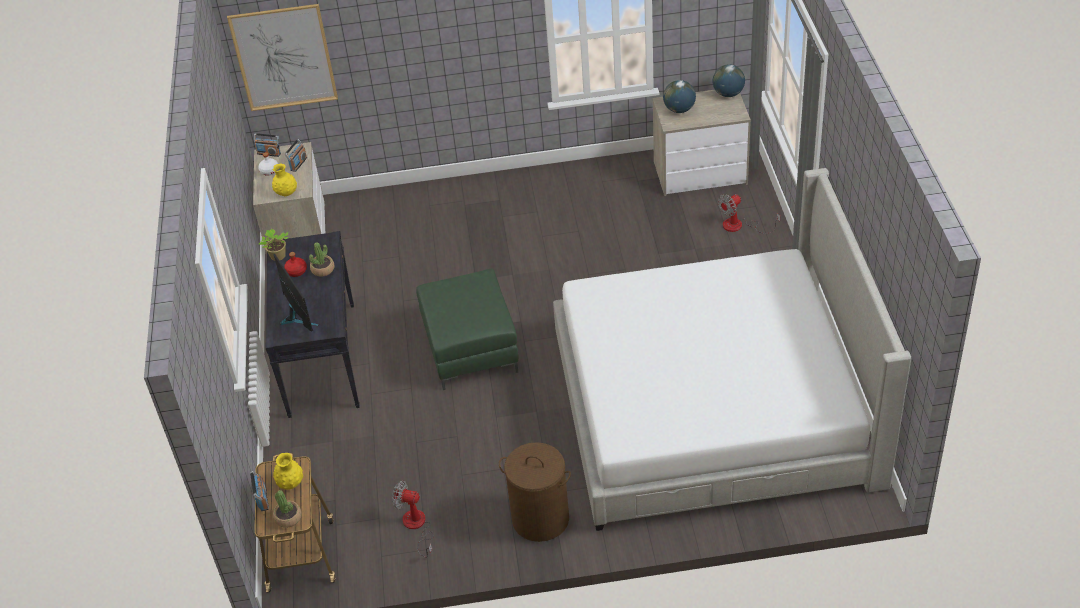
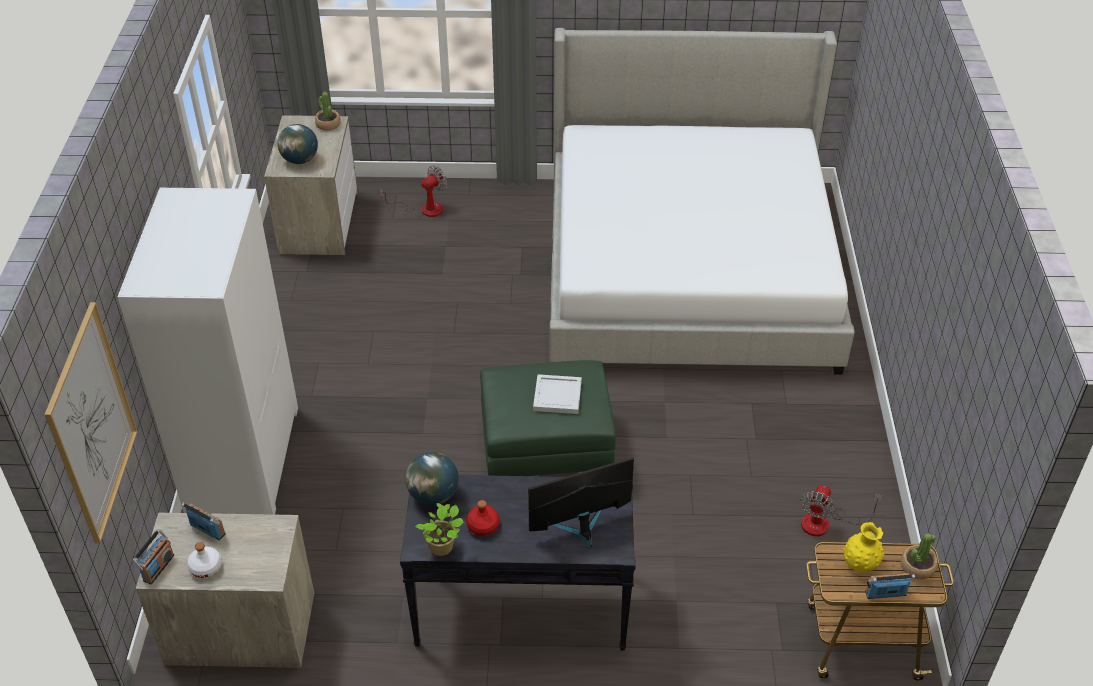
camera: 85 degrees left, 0 degrees up
yellow vase [272,164,297,196] -> none
potted plant [309,242,334,277] -> potted plant moved to [315,92,341,130]
brown laundry basket [499,442,571,542] -> none
globe [713,64,745,97] -> globe moved to [405,452,459,505]
fan [718,194,780,234] -> fan turned 105 degrees counterclockwise [379,166,447,217]
none -> white wardrobe [118,188,298,515]
none -> white tray [533,374,582,414]

